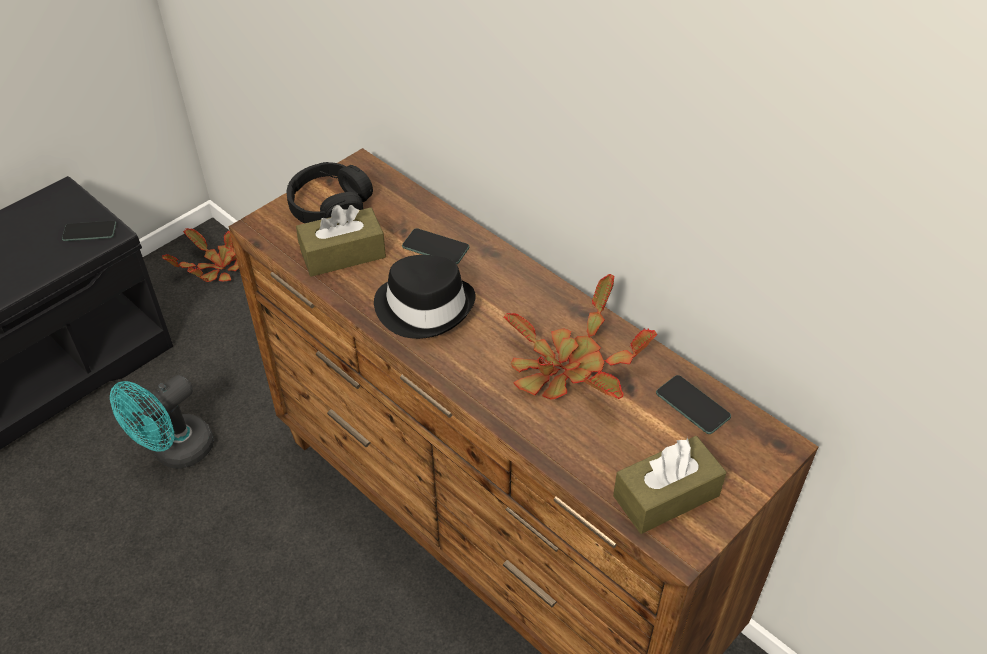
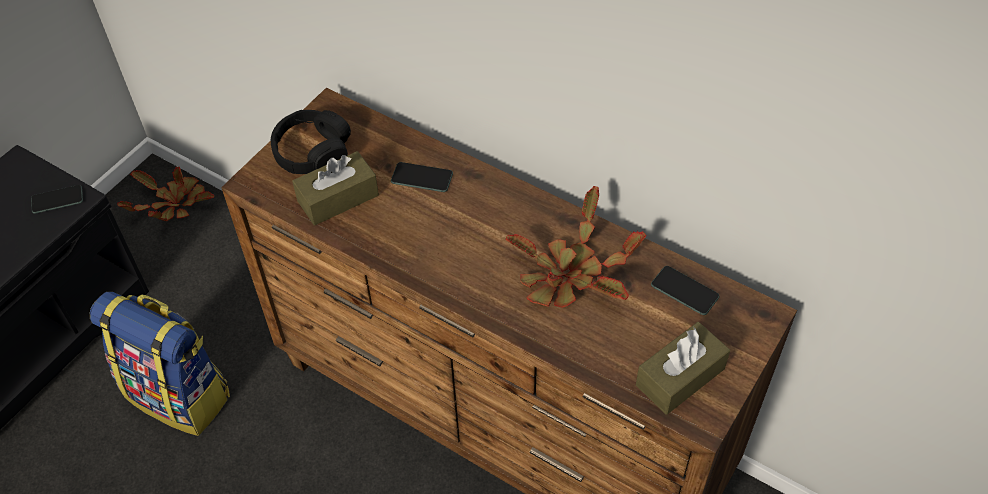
camera: 10 degrees left, 5 degrees up
turquoise fan [110,375,214,469] -> backpack [90,292,230,436]
black hat [374,255,476,339] -> none

